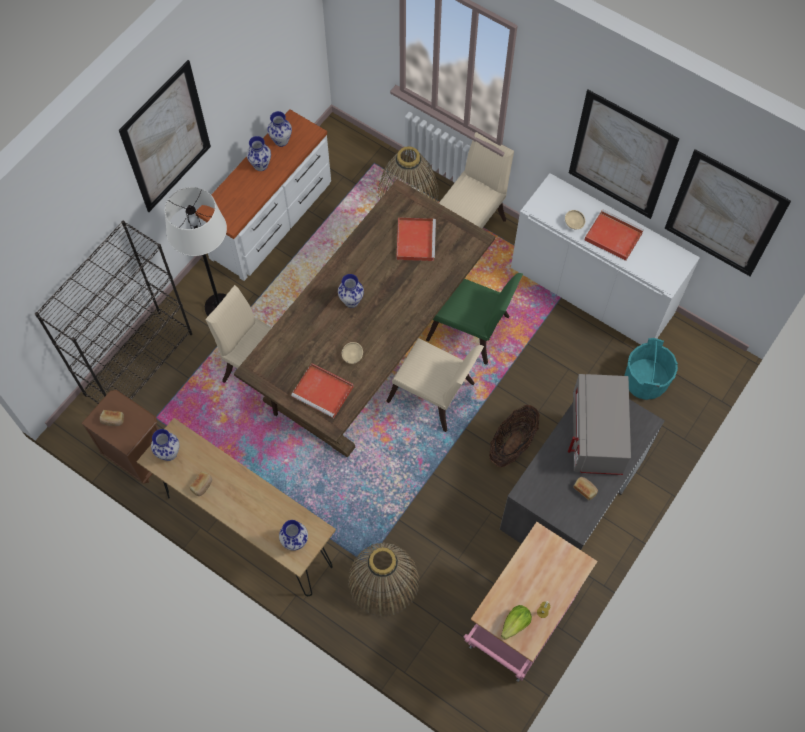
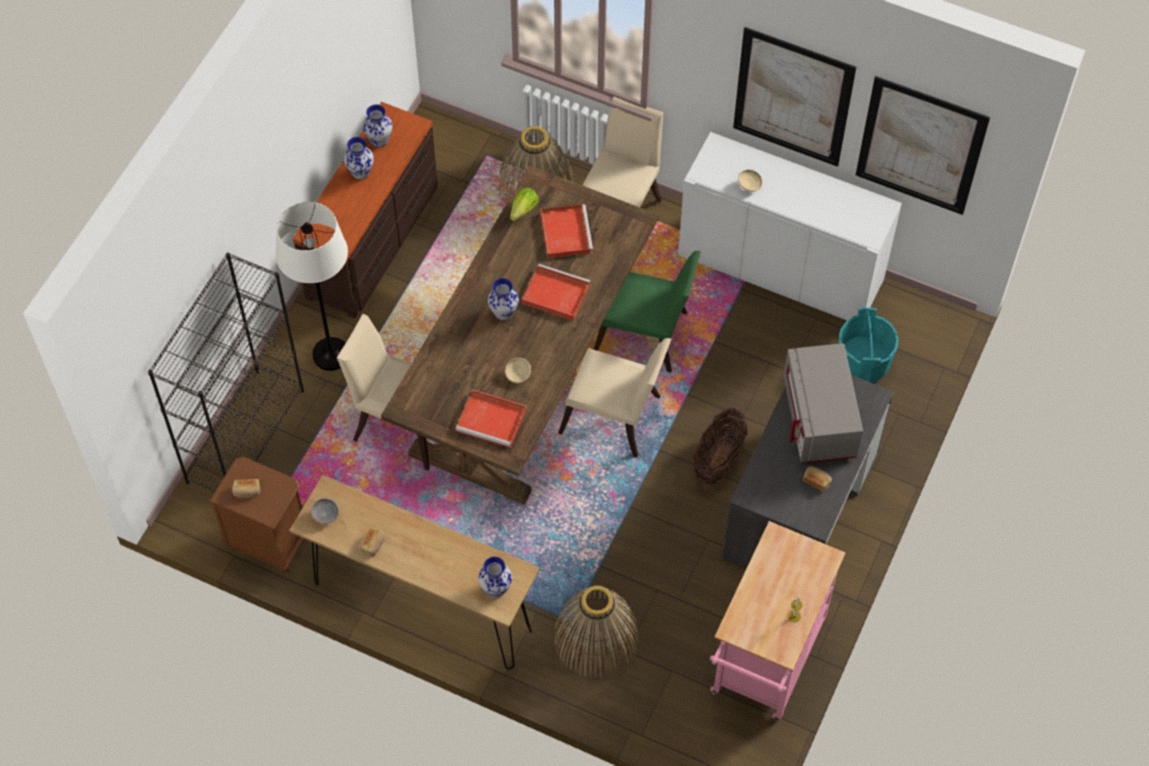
camera: 10 degrees left, 5 degrees down
picture [119,60,211,212] -> none
vase [151,429,180,461] -> grey bowl [311,498,339,524]
white dresser [195,109,331,281] -> brown dresser [293,102,438,319]
lettuce [501,605,532,640] -> lettuce moved to [510,188,538,221]
red tray [585,210,644,261] -> red tray moved to [522,264,590,321]

